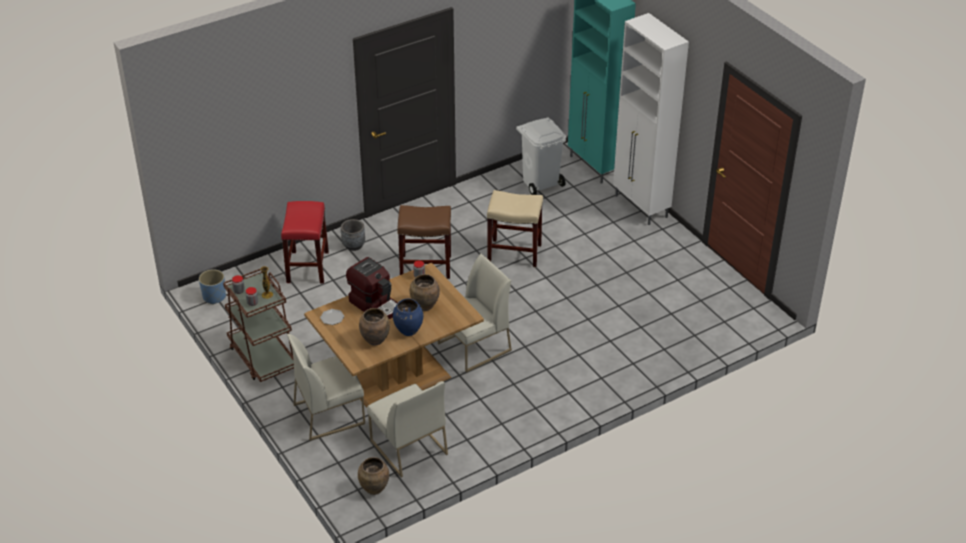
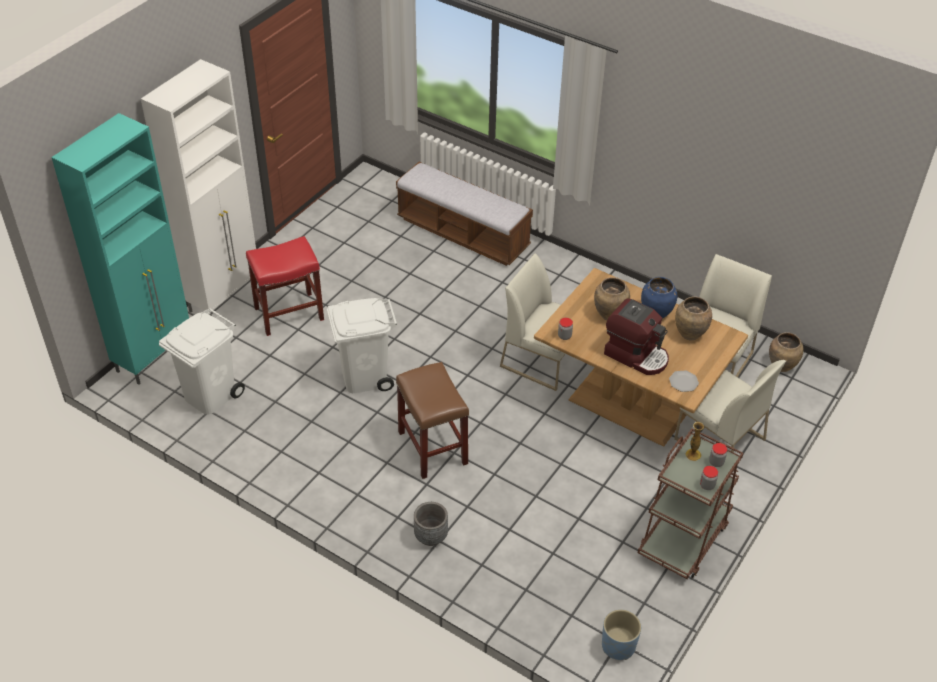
camera: 115 degrees left, 5 degrees up
red stool [281,201,329,284] -> red stool moved to [246,236,324,336]
coffee machine [346,257,398,319] -> coffee machine turned 105 degrees clockwise [604,298,669,375]
beige stool [487,190,543,267] -> white trash can [327,298,397,393]
none -> bench [396,162,533,266]

